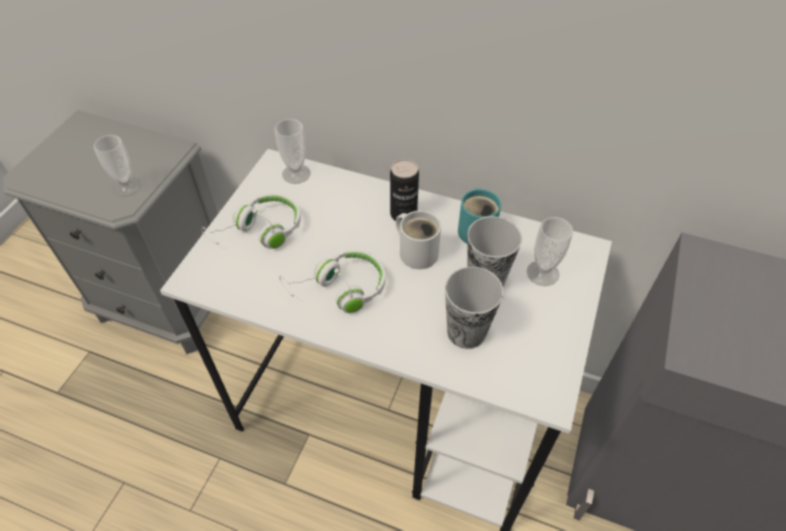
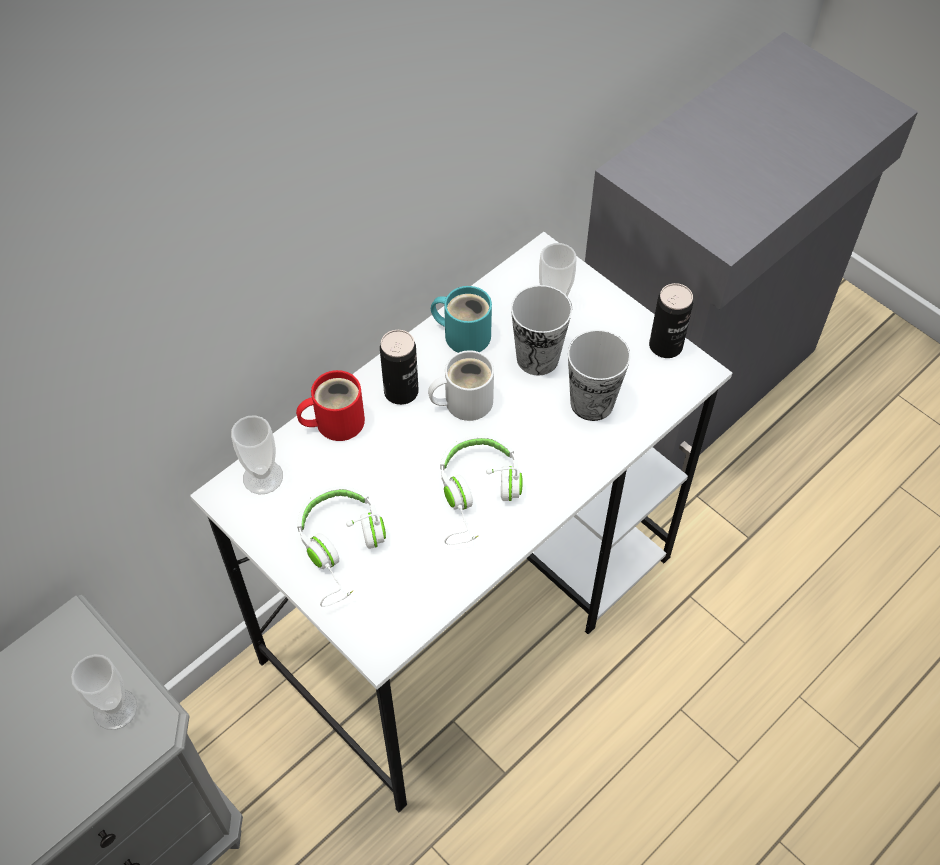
camera: 65 degrees left, 5 degrees up
none -> red mug [296,370,365,441]
none -> can [649,283,693,358]

